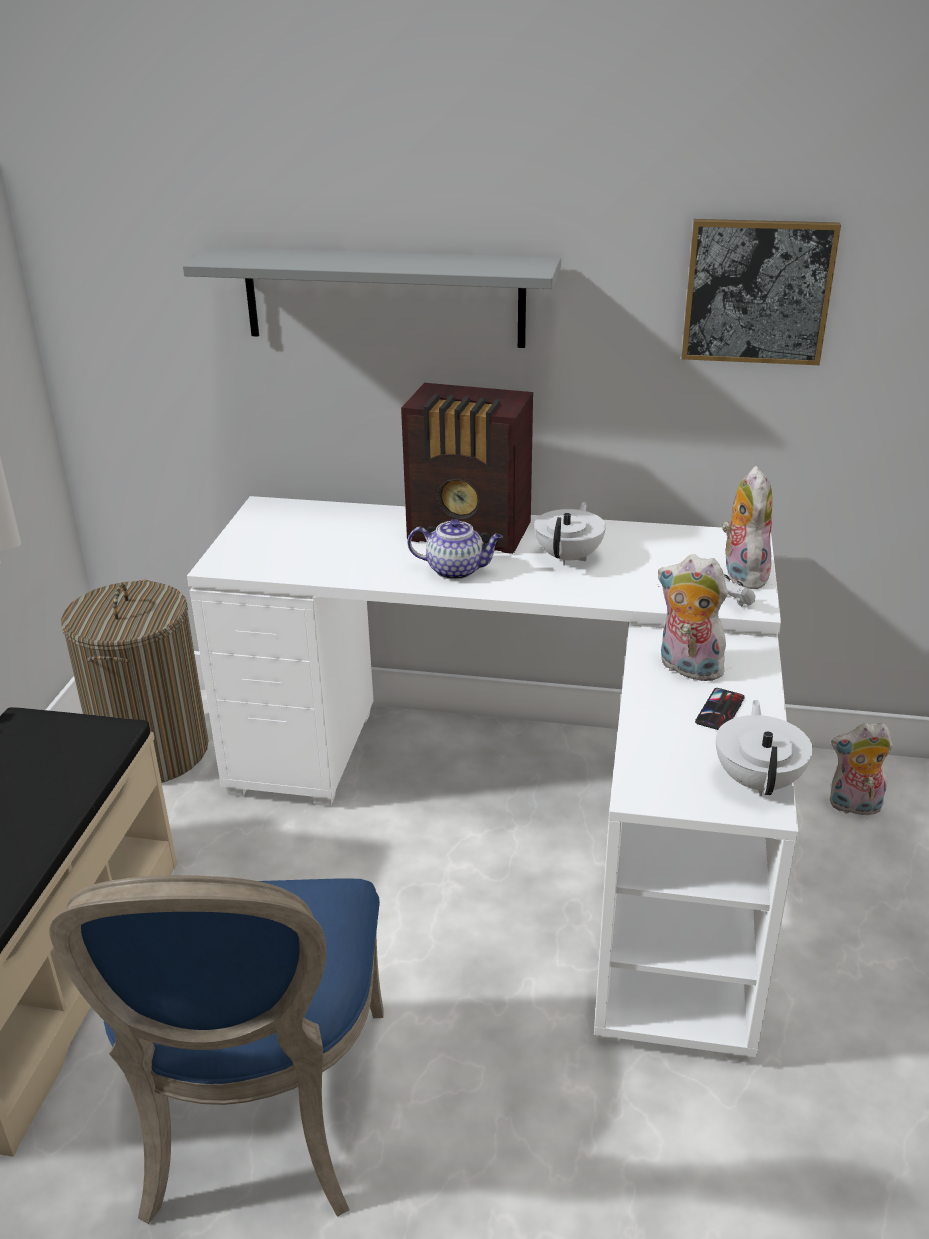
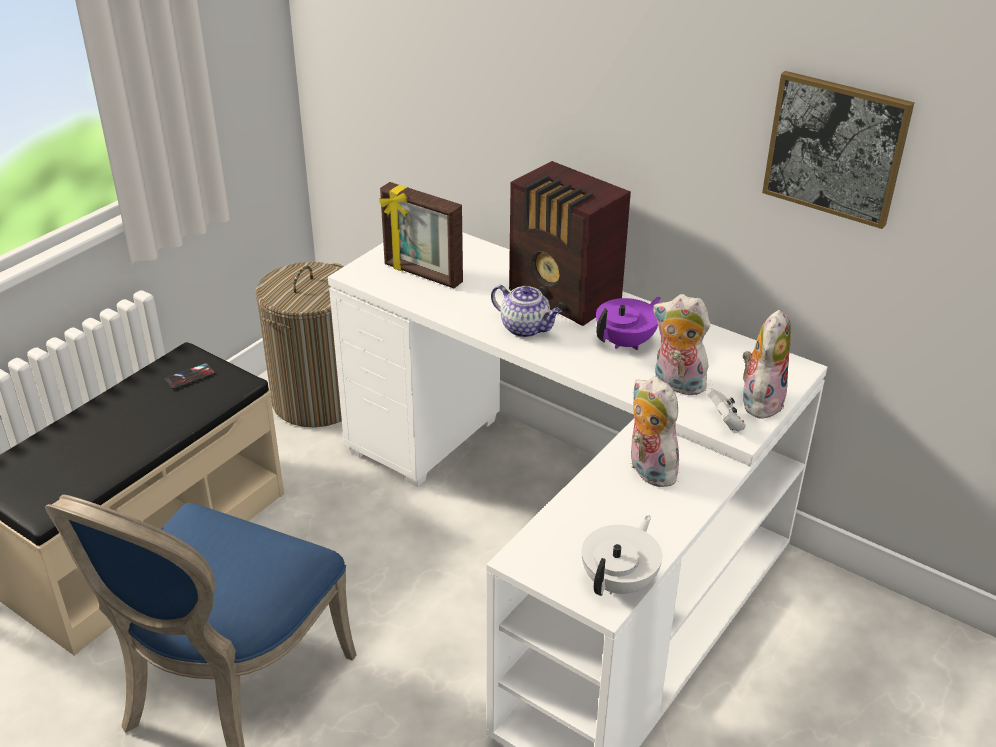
camera: 25 degrees right, 5 degrees up
grey shelf [183,247,561,348] -> none
white teapot [534,502,606,566] -> purple teapot [596,297,661,350]
phone [695,688,745,730] -> phone moved to [165,363,215,389]
plush toy [830,723,893,816] -> plush toy moved to [653,294,710,395]
none -> picture frame [379,182,463,289]

